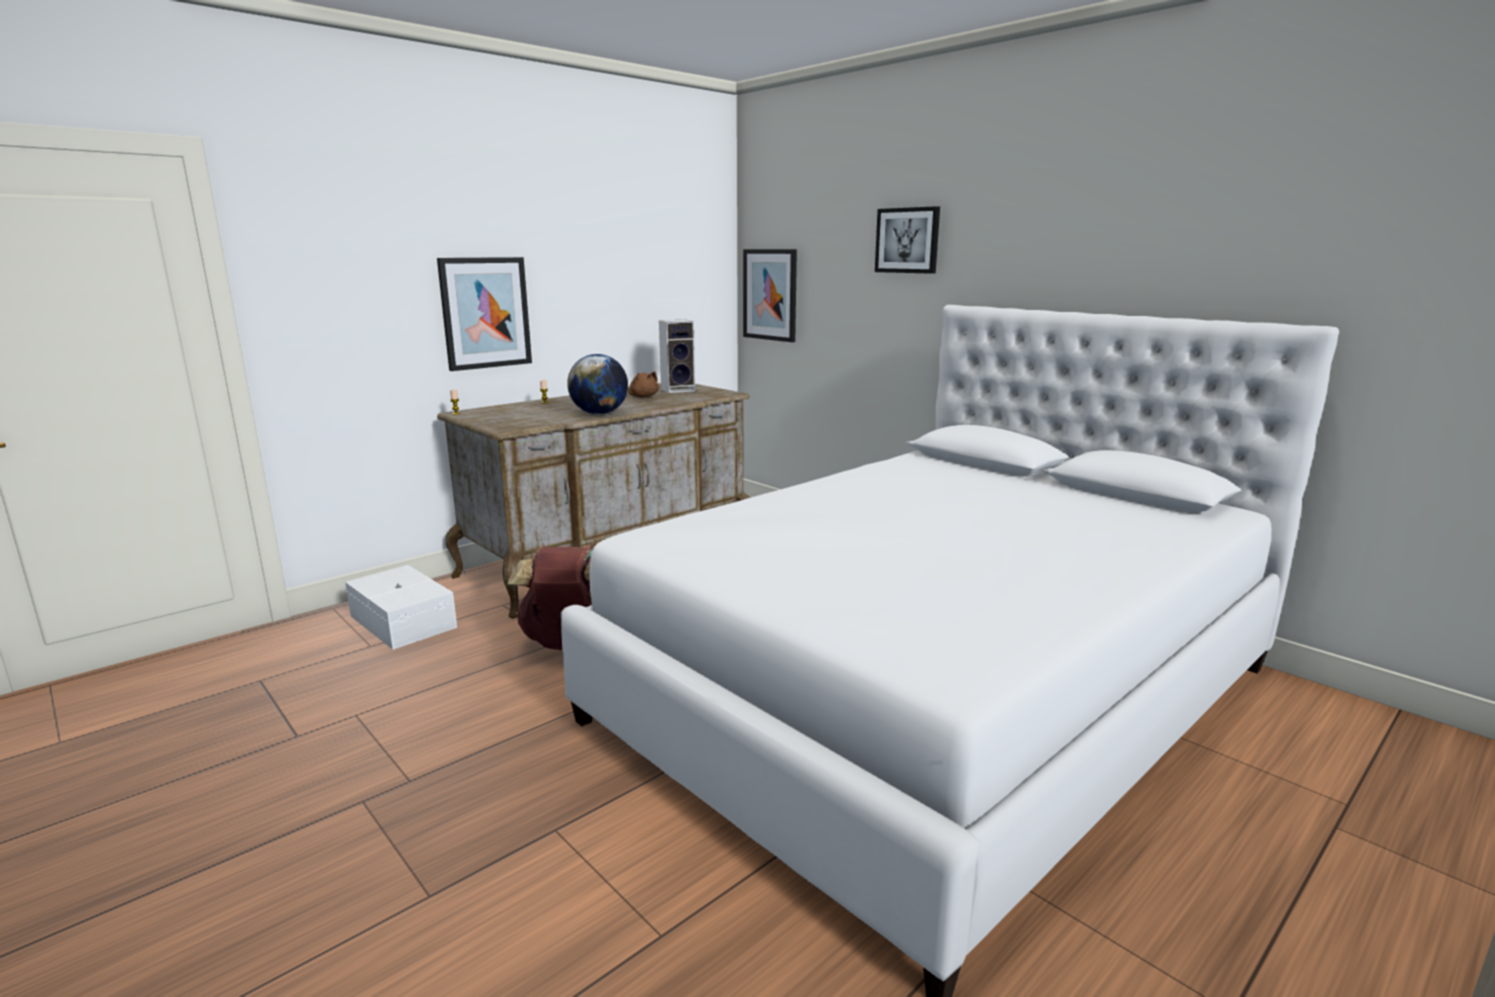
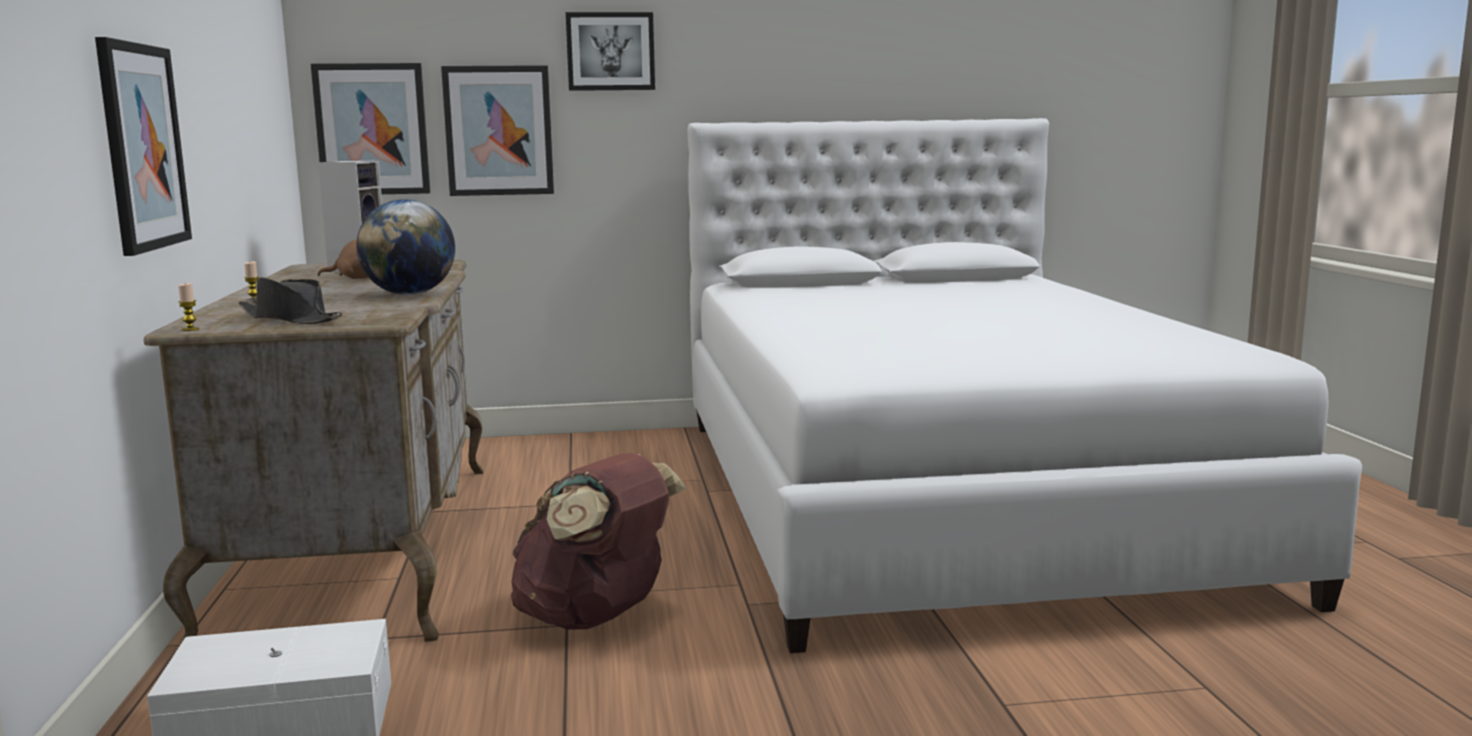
camera: 55 degrees left, 5 degrees down
none -> black hat [238,277,343,324]
none -> picture [441,65,554,196]

